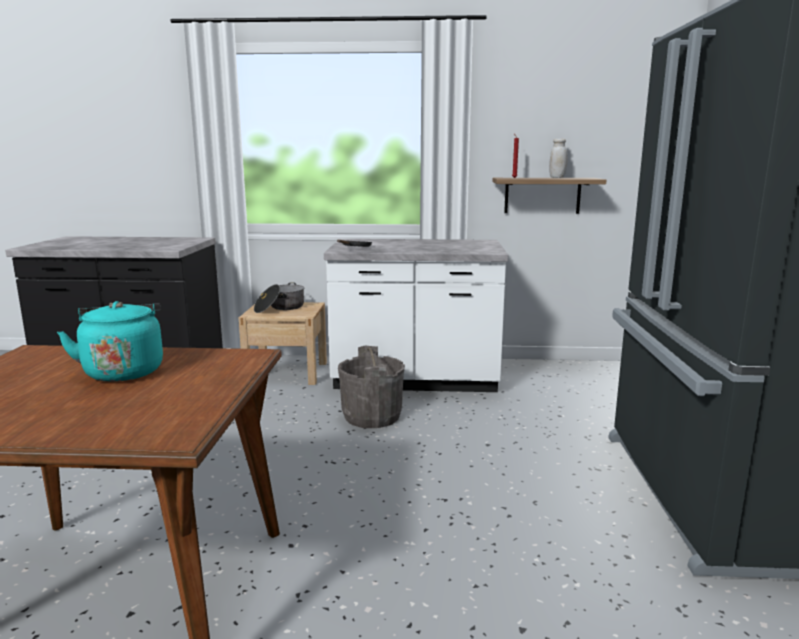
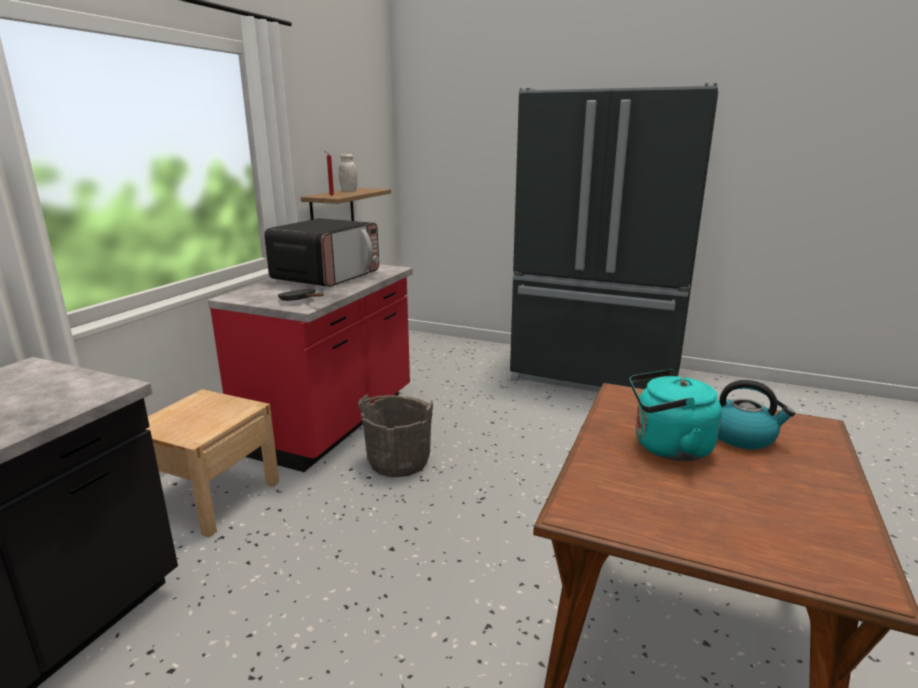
camera: 70 degrees left, 5 degrees up
cooking pot [254,282,305,313] -> none
white counter [324,239,508,392] -> red counter [208,264,413,472]
none -> microwave [264,218,379,287]
none -> kettle [718,380,795,449]

